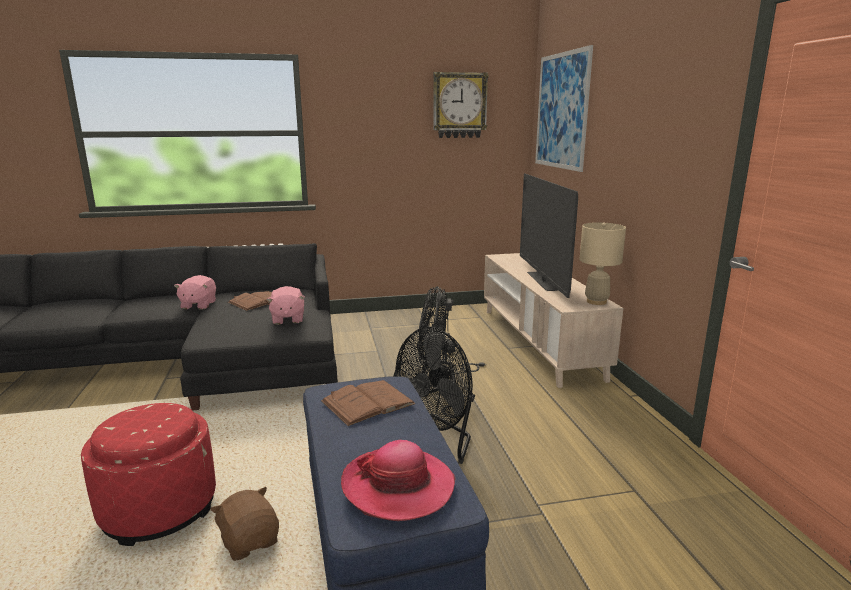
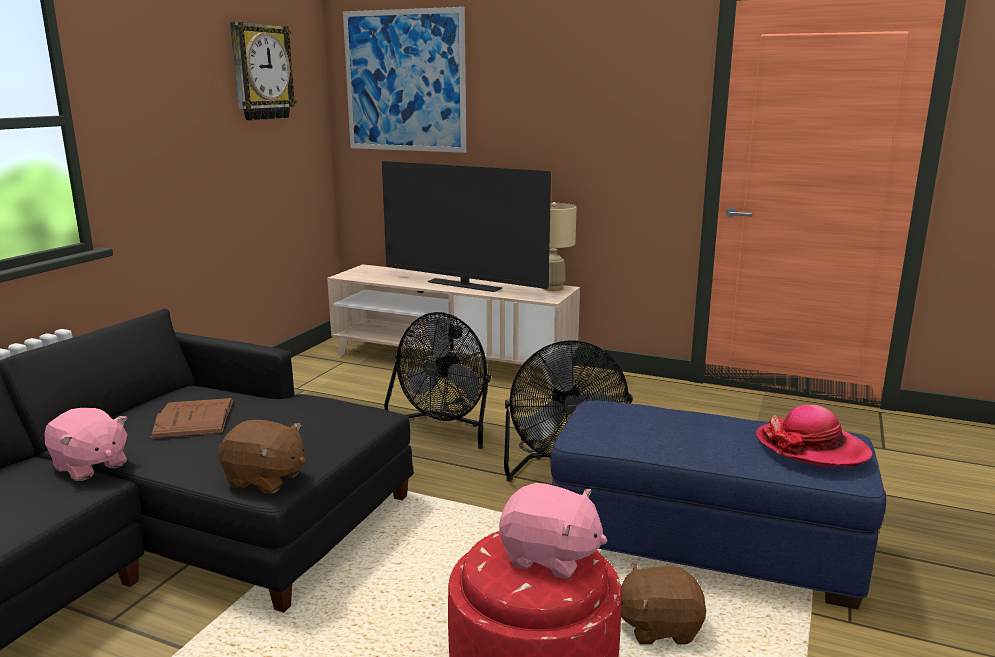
camera: 55 degrees left, 0 degrees up
pink plush toy [266,286,305,325] -> pink plush toy moved to [499,483,607,579]
brown book [321,380,416,426] -> none
none -> brown plush toy [218,420,306,494]

